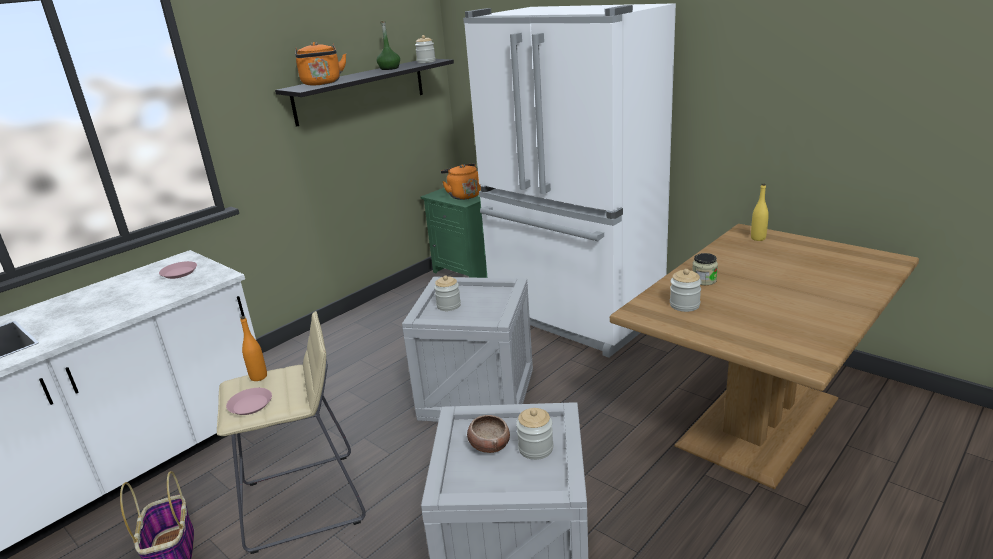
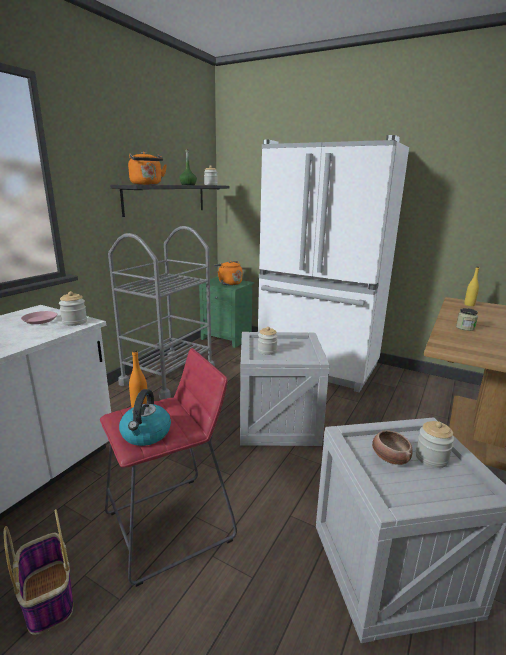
camera: 15 degrees left, 5 degrees down
beige stool [217,311,366,554] -> red stool [100,348,237,587]
pink plate [226,388,272,415] -> kettle [119,389,171,446]
jar [670,269,702,312] -> jar moved to [59,291,87,326]
none -> grey cart [108,226,215,400]

